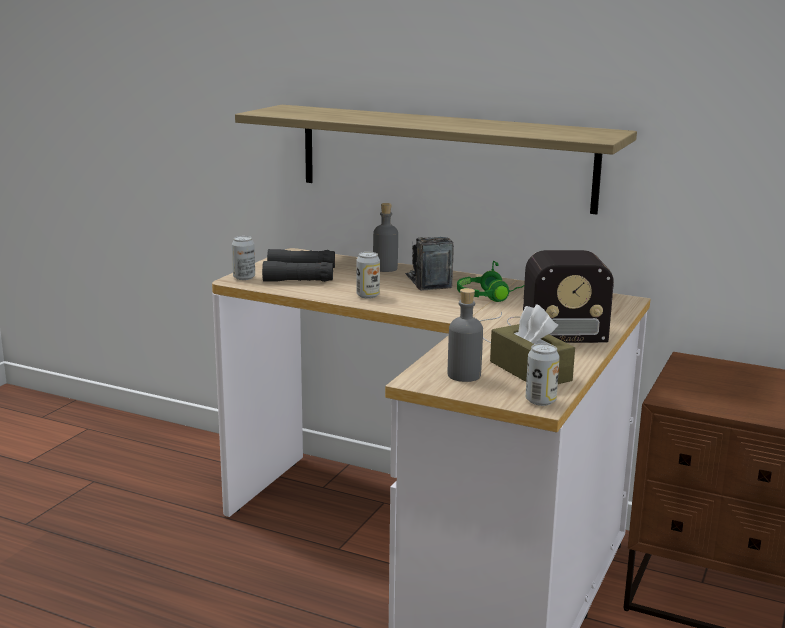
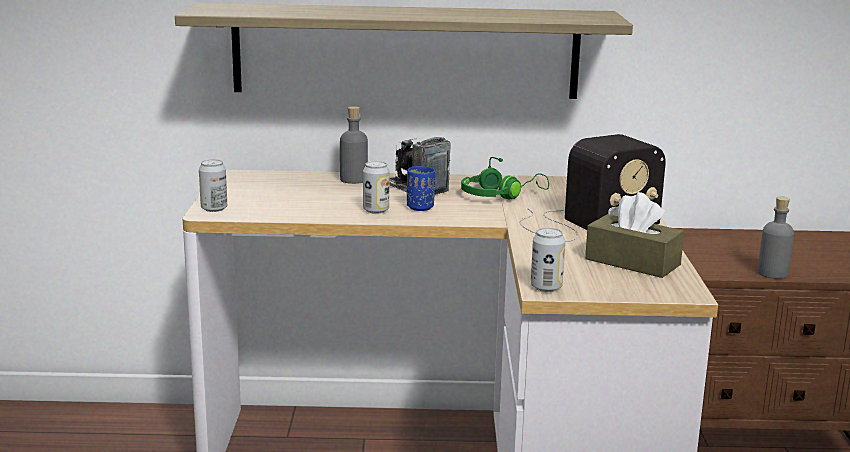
camera: 25 degrees left, 0 degrees up
black binoculars [262,249,335,282] -> none
grey bottle [448,288,483,382] -> grey bottle moved to [757,196,794,279]
can [526,343,560,406] -> can moved to [531,228,565,292]
none -> blue cup [407,166,435,211]

